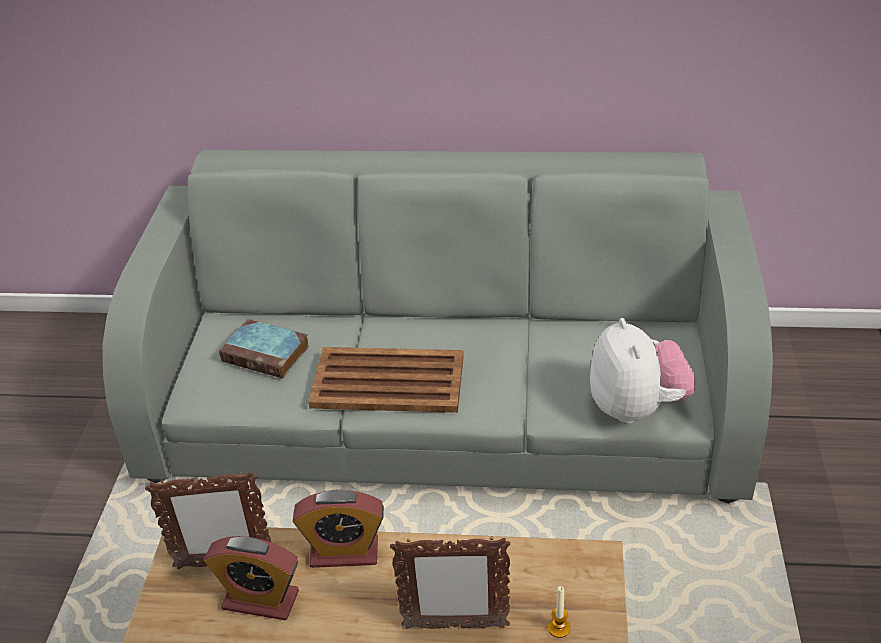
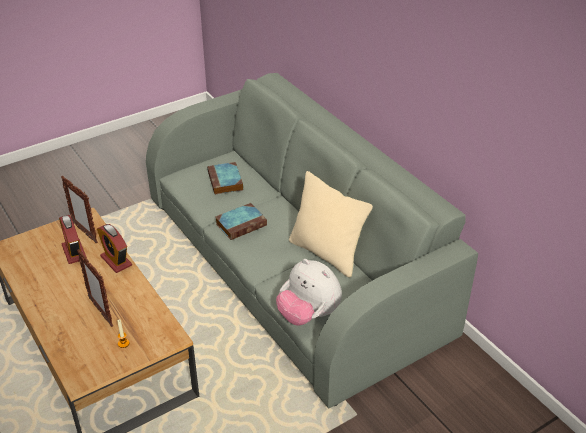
camera: 50 degrees right, 0 degrees up
brown tray [308,347,464,413] -> book [215,203,267,240]
plush toy [590,318,696,424] -> plush toy turned 90 degrees clockwise [276,259,342,325]
none -> beige pillow [289,171,373,277]

